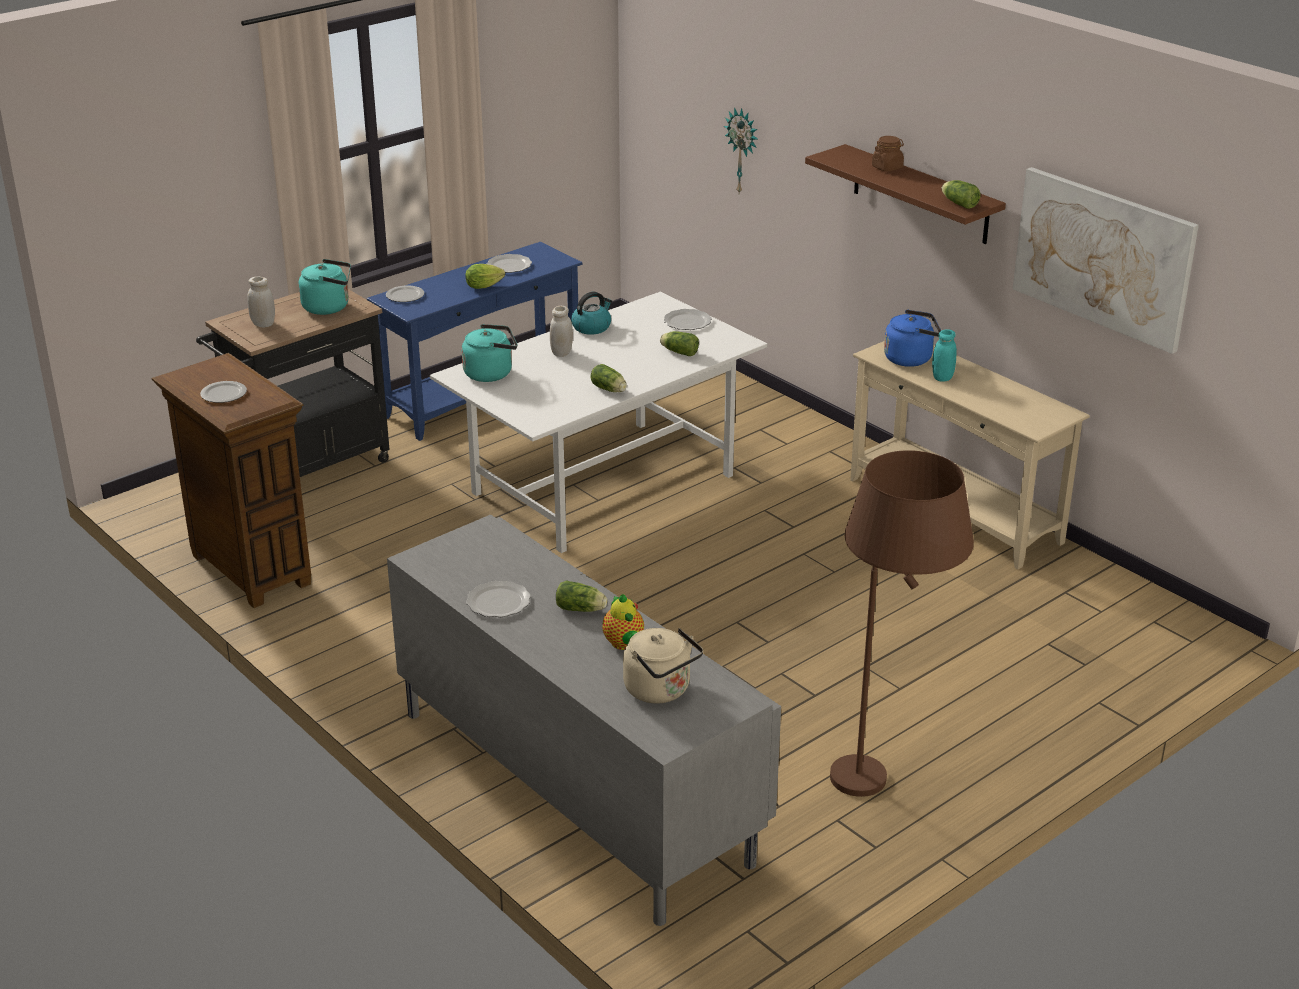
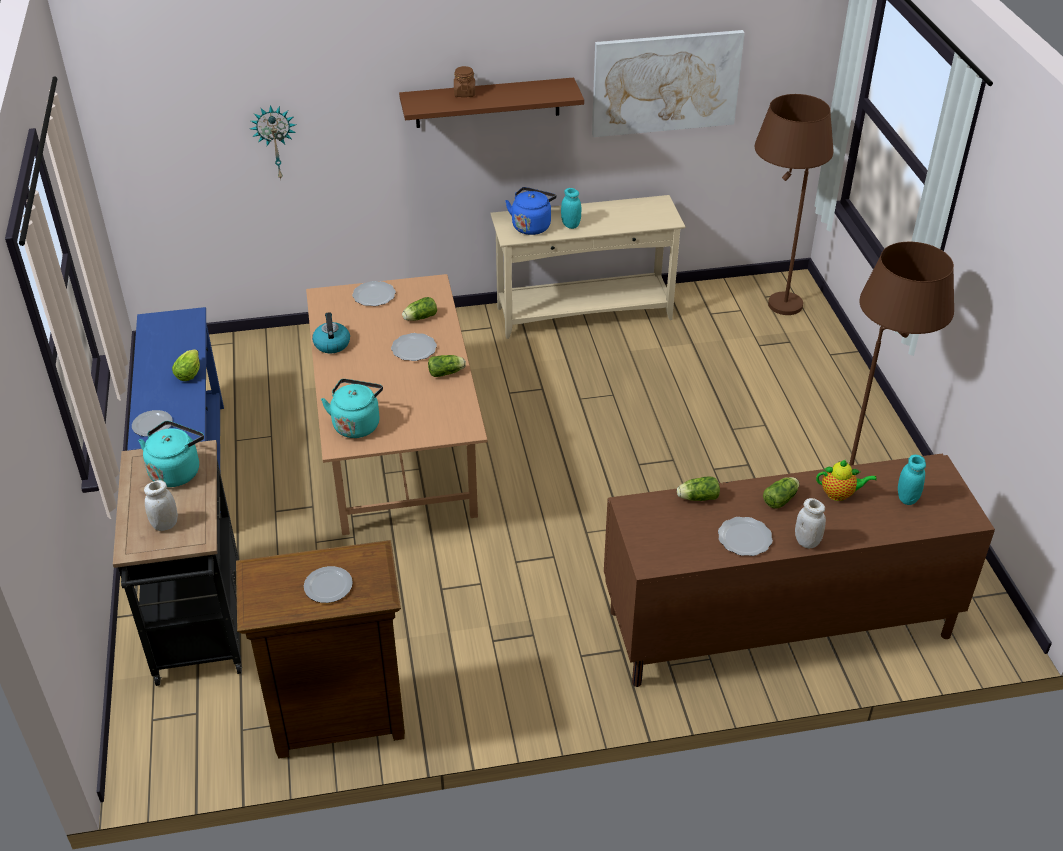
camera: 60 degrees left, 10 degrees up
grey cabinet [387,514,781,926] -> brown cabinet [604,454,995,687]
white dining table [430,292,767,553] -> brown dining table [306,274,487,535]
plate [487,254,532,273] -> plate moved to [391,333,437,361]
white jar [550,306,573,357] -> white jar moved to [795,498,826,548]
beige kettle [623,628,703,704] -> turquoise jar [898,455,926,505]
lettuce [942,180,980,209] -> lettuce moved to [677,476,720,501]
none -> brown floor lamp [755,94,834,315]

